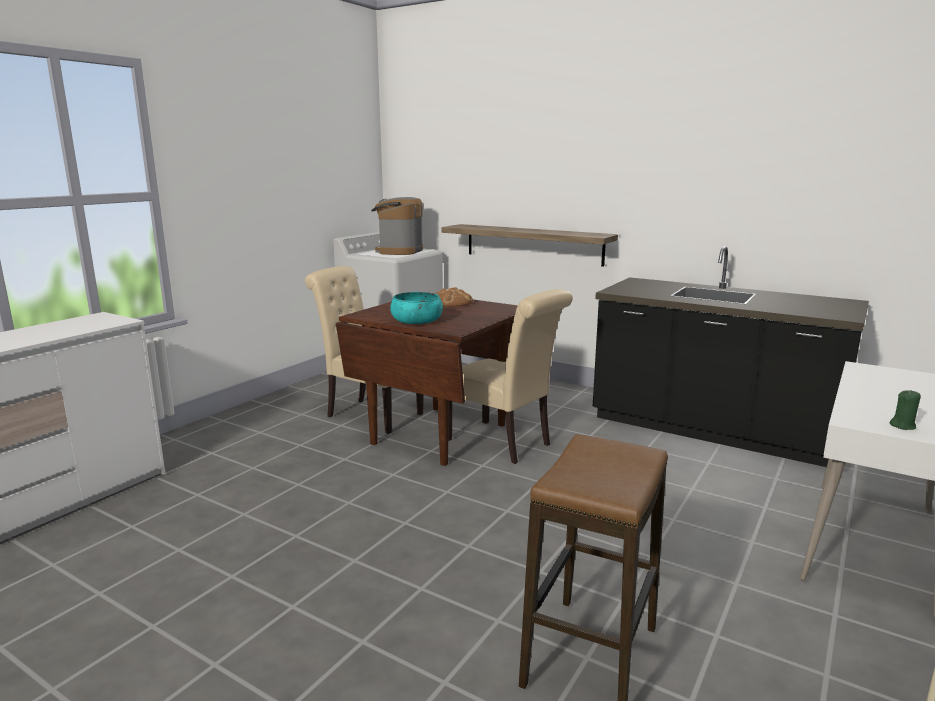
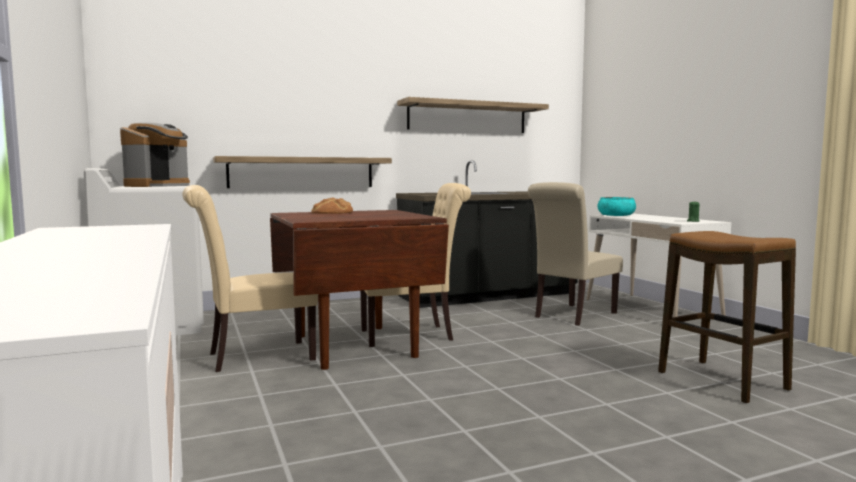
camera: 55 degrees left, 10 degrees down
coffee machine [371,197,423,255] -> coffee machine turned 120 degrees counterclockwise [120,122,190,187]
turquoise bowl [390,292,443,324] -> turquoise bowl moved to [598,197,636,216]
none -> shelf [397,97,549,133]
none -> beige chair [528,182,623,326]

